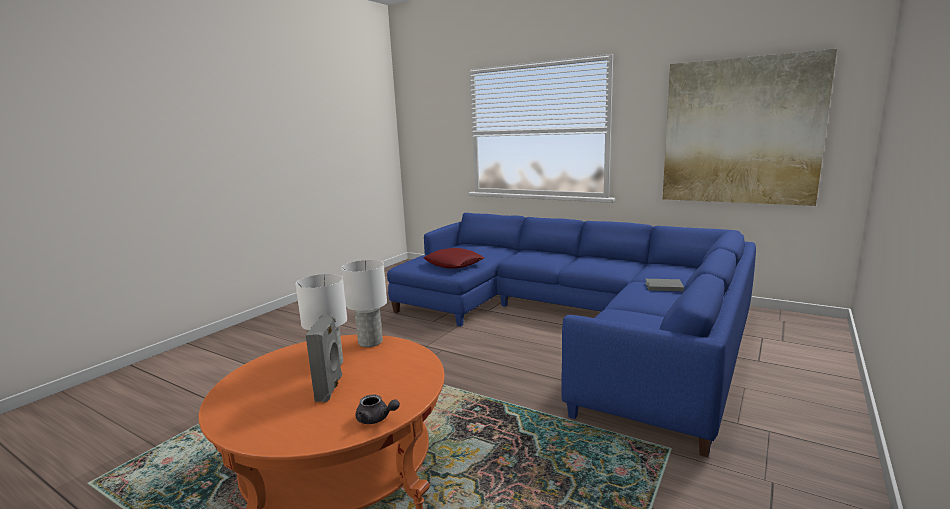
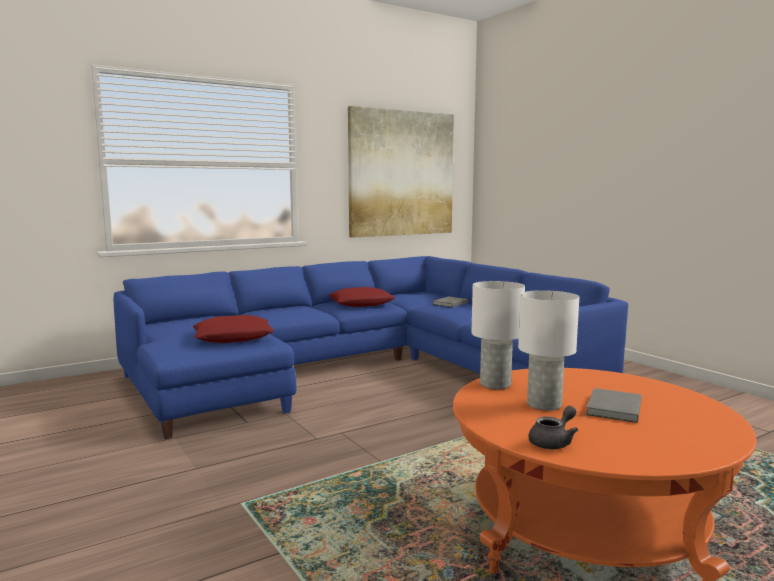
camera: 65 degrees left, 5 degrees down
grey speaker [306,314,342,402] -> grey book [586,388,642,423]
grey teapot [356,394,400,424] -> grey teapot moved to [528,406,578,449]
none -> red pillow [328,287,395,307]

